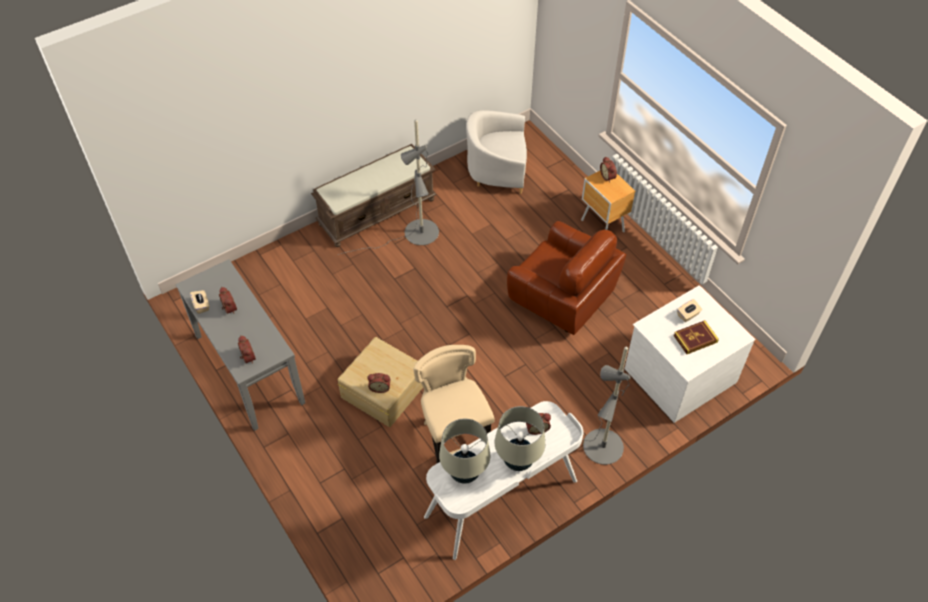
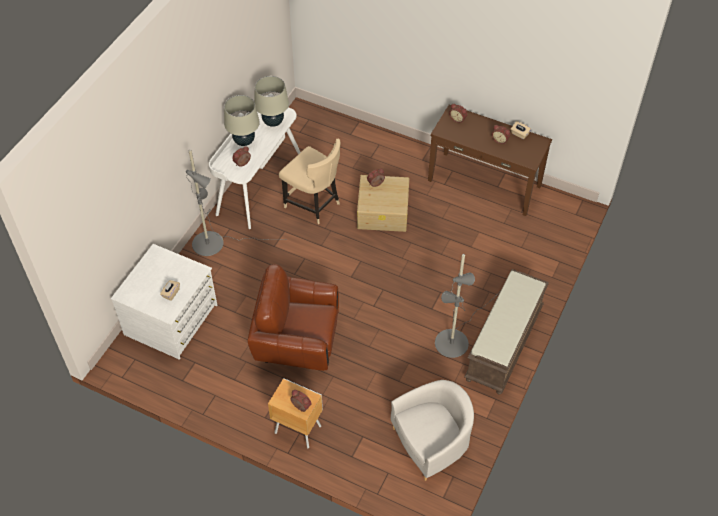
camera: 150 degrees right, 0 degrees up
grey console table [176,259,305,431] -> brown console table [428,105,552,216]
book [673,320,719,354] -> none

